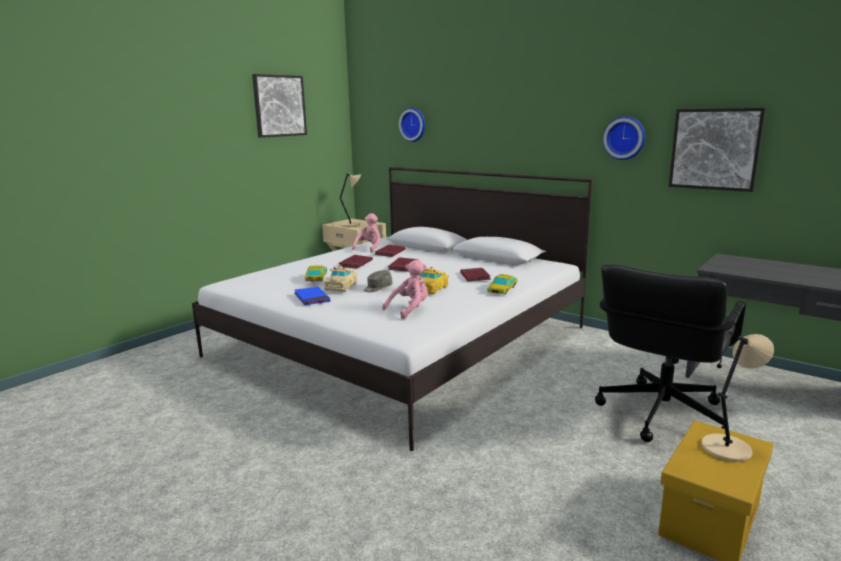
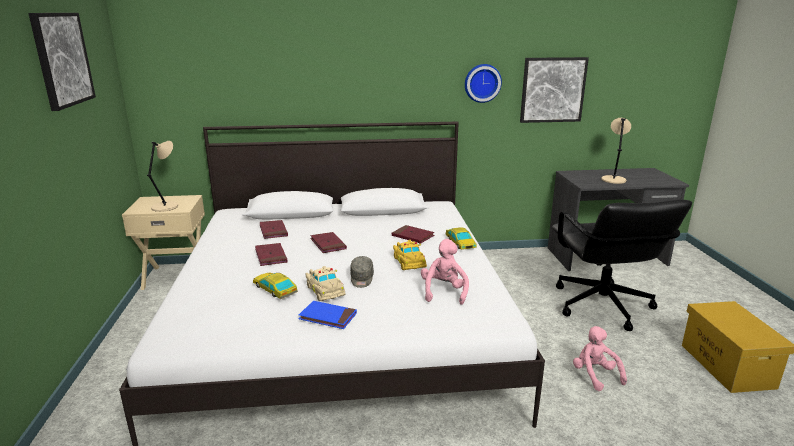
camera: 45 degrees left, 5 degrees up
pink plush toy [352,213,381,253] -> pink plush toy moved to [573,326,627,391]
wall clock [399,108,425,142] -> none
beige table lamp [701,334,774,462] -> beige table lamp moved to [601,118,631,184]

